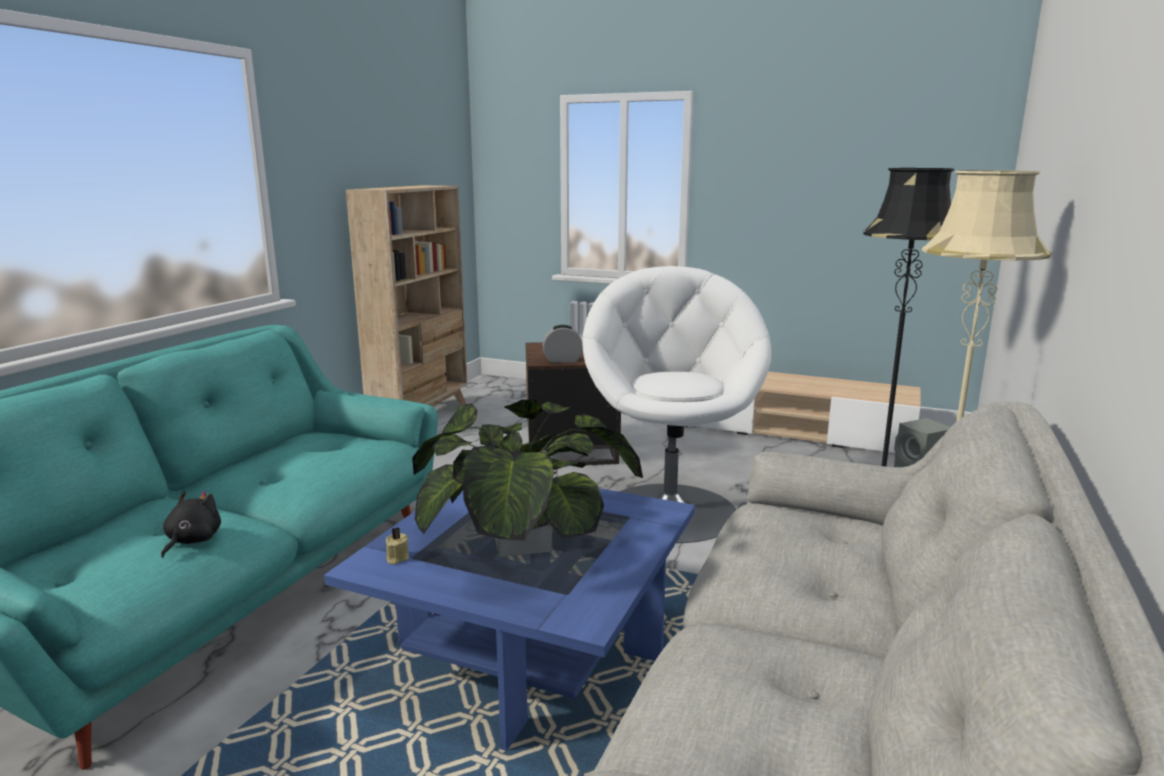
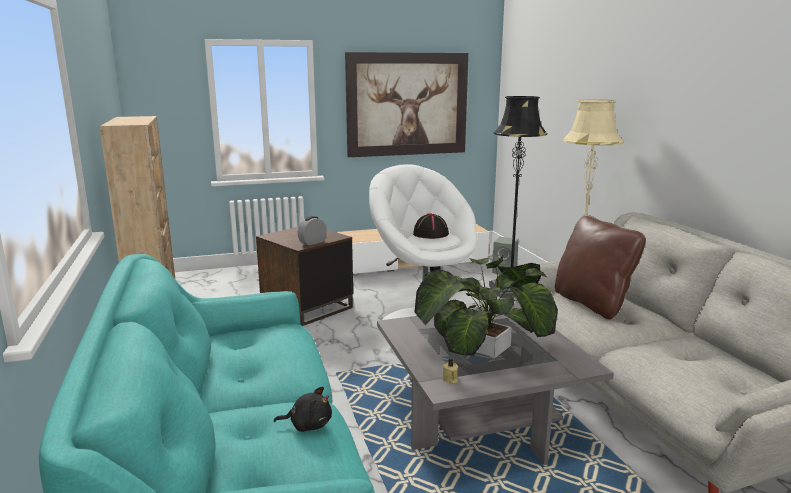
camera: 40 degrees left, 0 degrees up
black plush toy [161,491,221,558] -> black plush toy turned 120 degrees clockwise [274,386,332,432]
blue coffee table [324,488,695,751] -> grey coffee table [377,303,614,465]
none -> picture [345,52,468,157]
none -> black hat [413,213,449,239]
none -> brown pillow [555,215,646,319]

